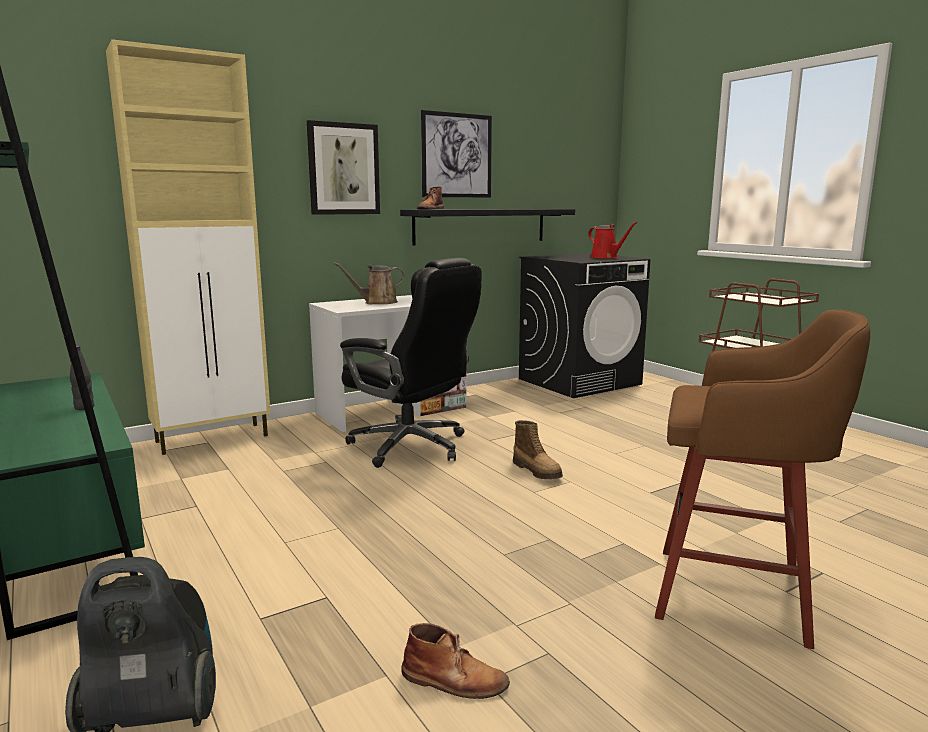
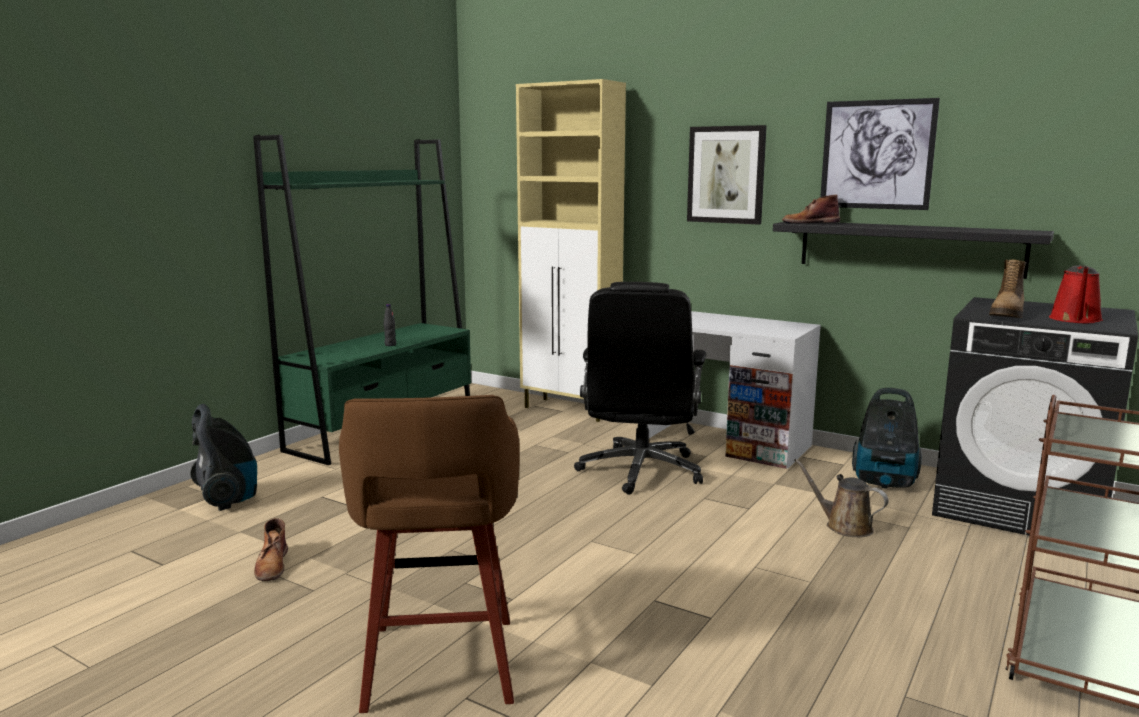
camera: 65 degrees right, 0 degrees up
brown watering can [334,262,404,304] -> brown watering can moved to [794,459,888,537]
boot [513,420,563,479] -> boot moved to [989,260,1027,318]
none -> vacuum cleaner [852,388,922,488]

